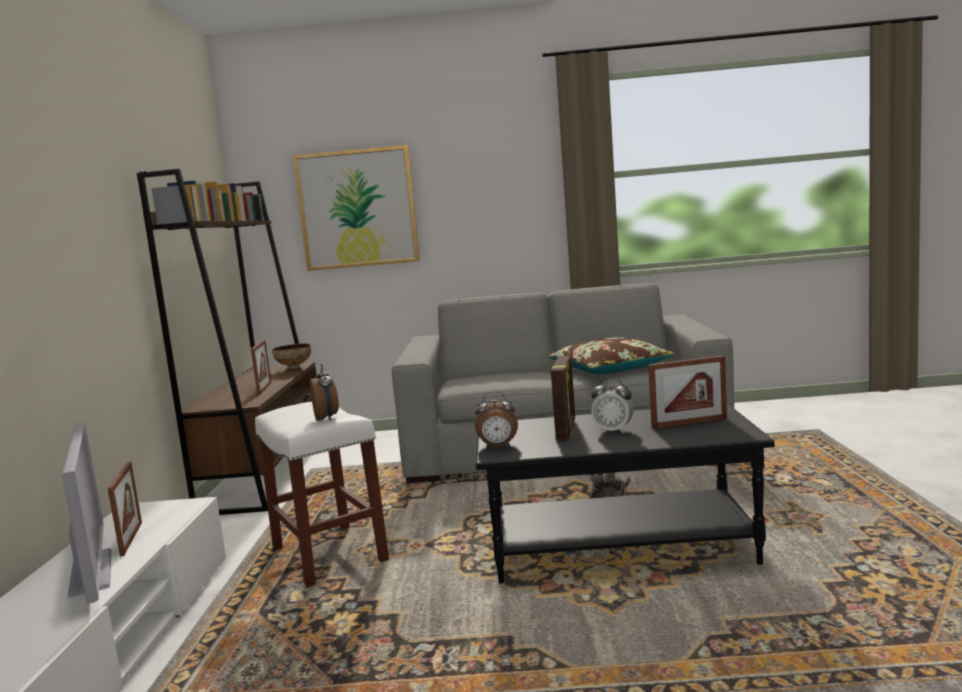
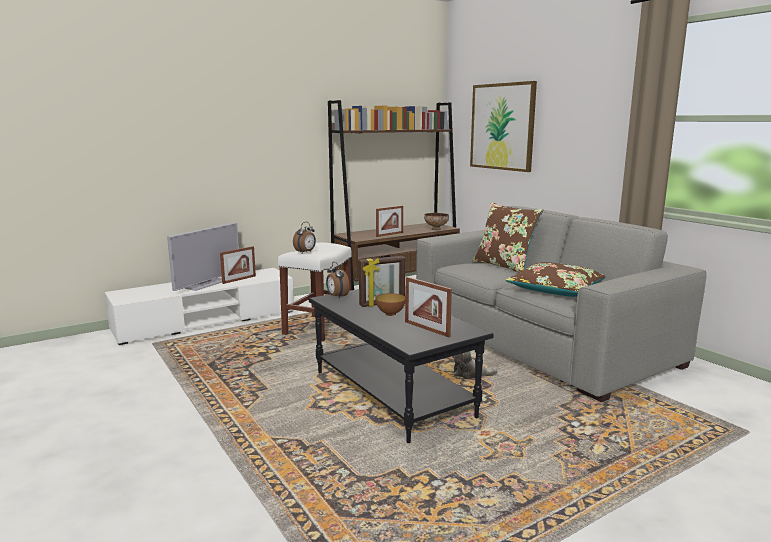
camera: 55 degrees right, 5 degrees up
alarm clock [591,378,633,433] -> bowl [376,293,405,316]
none -> brown pillow [473,202,543,273]

